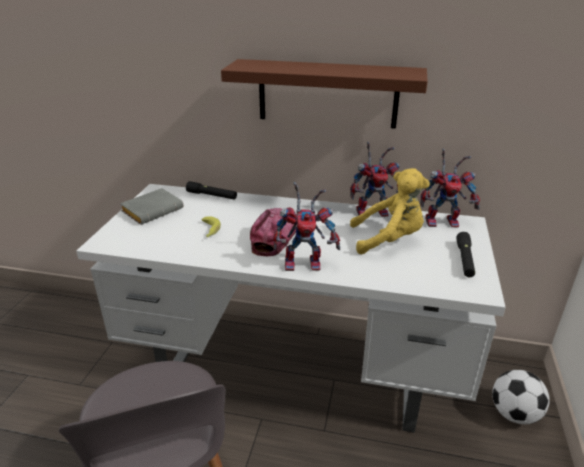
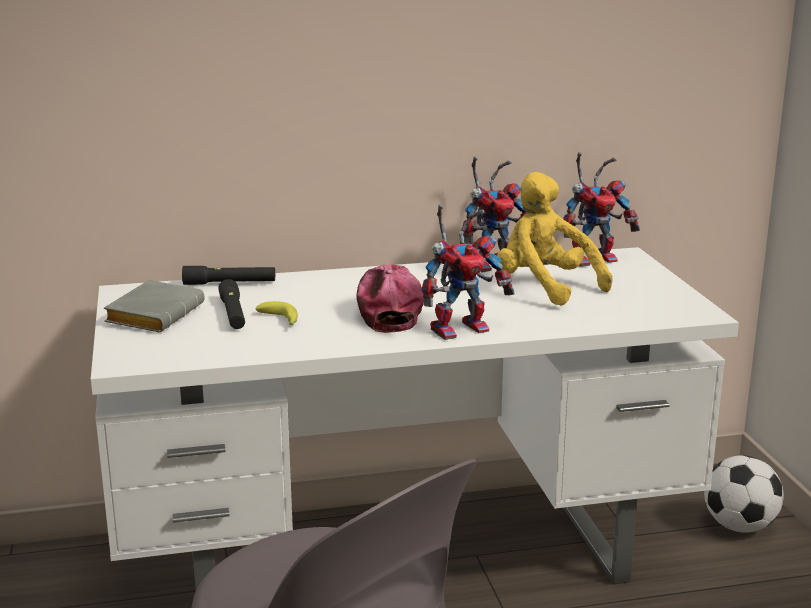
camera: 25 degrees left, 10 degrees down
brown shelf [221,59,428,129] -> none
yellow plush toy [350,168,430,254] -> yellow plush toy turned 105 degrees counterclockwise [497,172,613,306]
black flashlight [456,232,475,277] -> black flashlight moved to [218,279,245,329]

